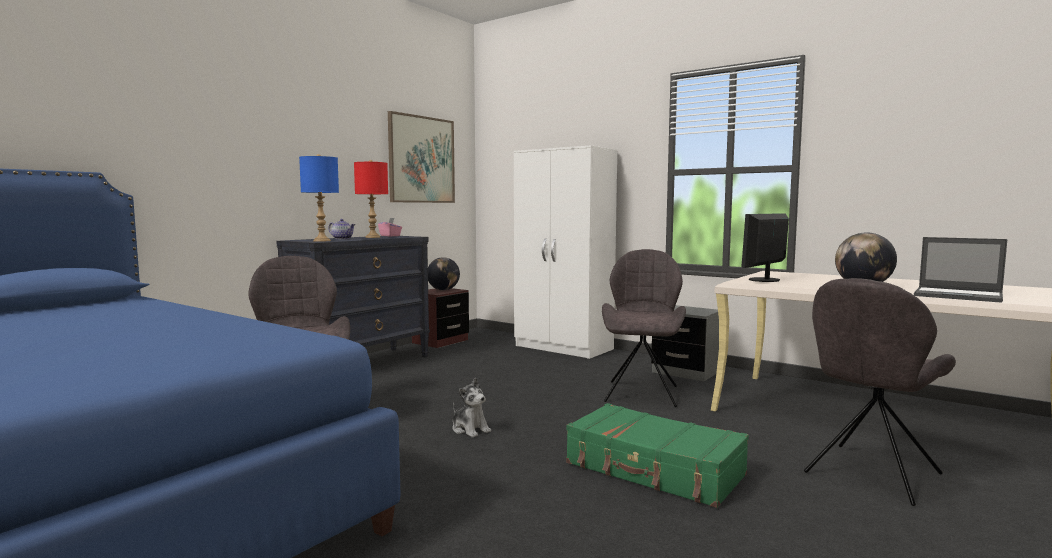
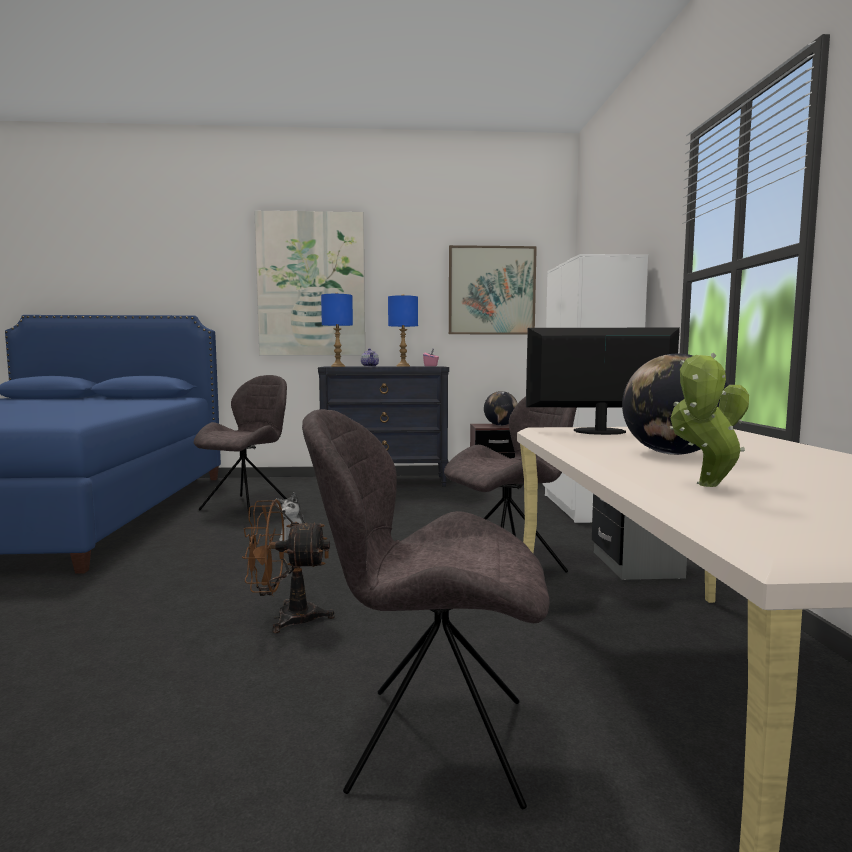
camera: 50 degrees right, 0 degrees up
red table lamp [354,160,388,238] -> blue table lamp [388,294,418,367]
green suitcase [566,403,749,508] -> brown fan [242,499,335,633]
laptop [914,237,1007,303] -> potted plant [670,353,749,487]
none -> picture [254,210,365,355]

